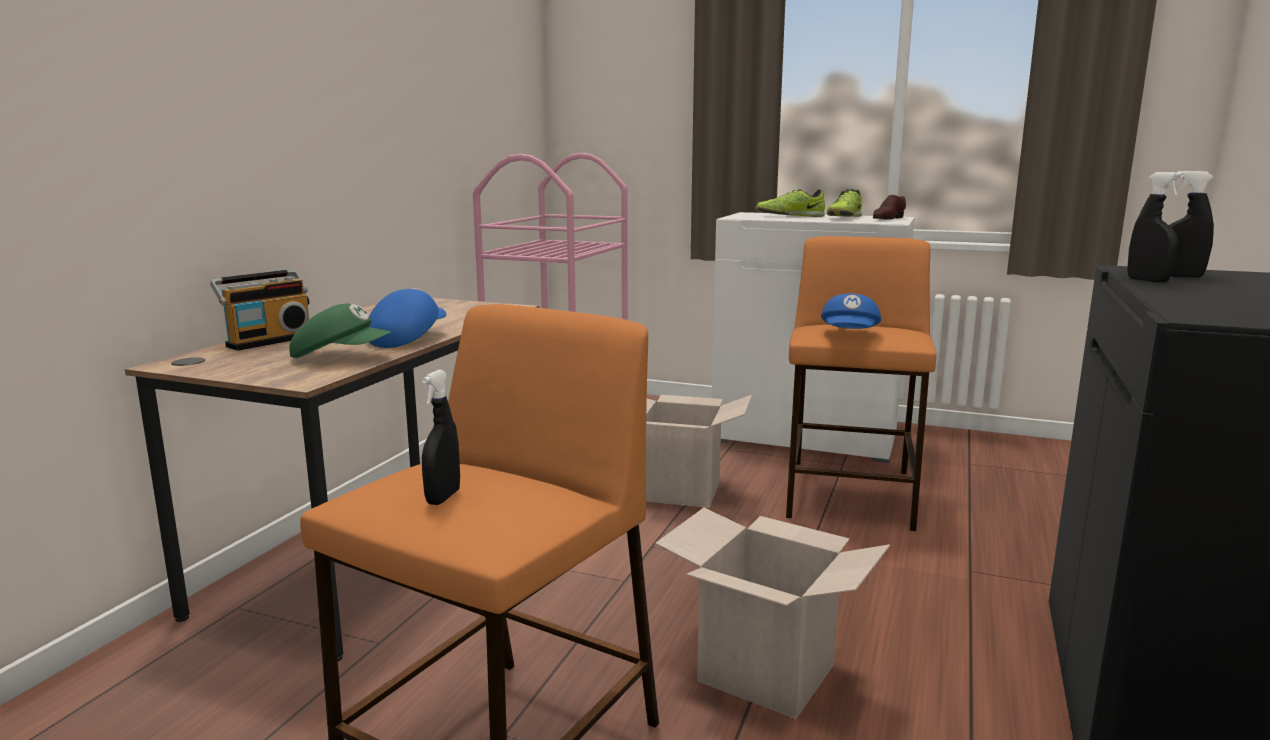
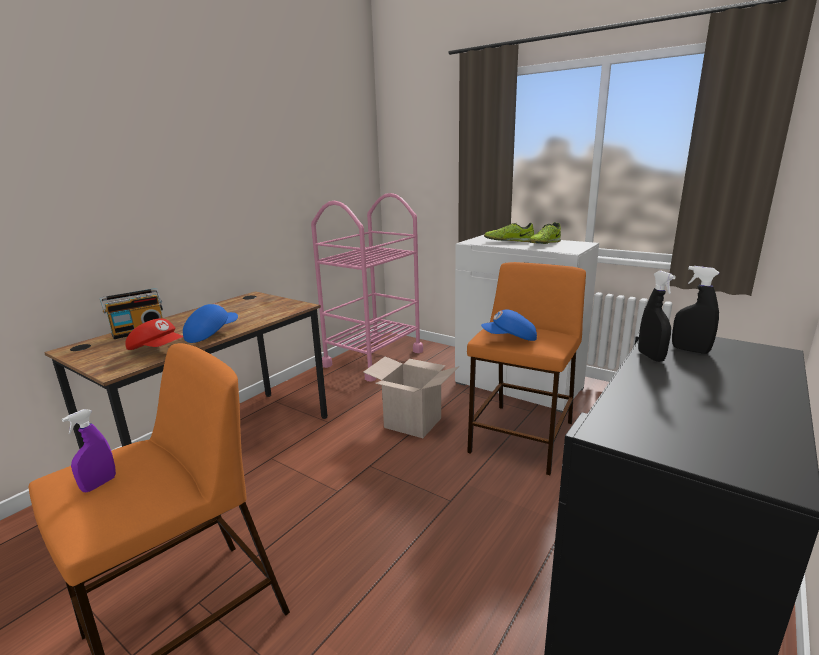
camera: 15 degrees right, 5 degrees up
green cap [289,304,391,358] -> red cap [125,318,184,350]
black spray bottle [422,370,460,505] -> purple spray bottle [62,409,116,492]
cardboard box [655,508,890,719] -> none
blue cap [821,294,881,329] -> blue cap turned 60 degrees clockwise [481,309,537,341]
brown shoe [873,195,906,220] -> none

